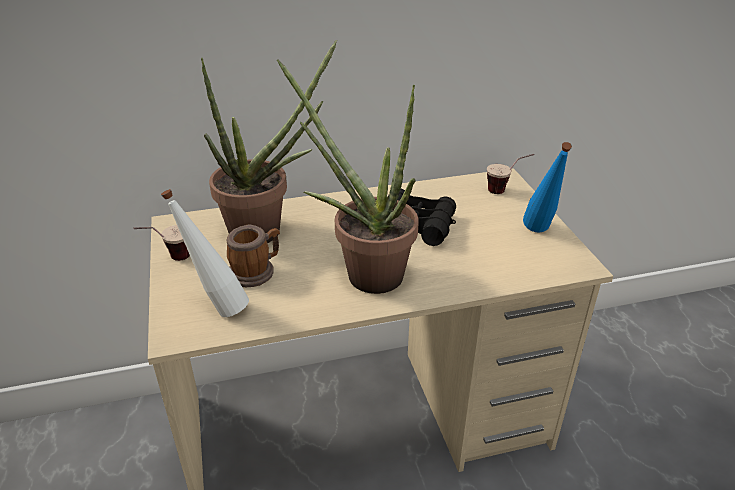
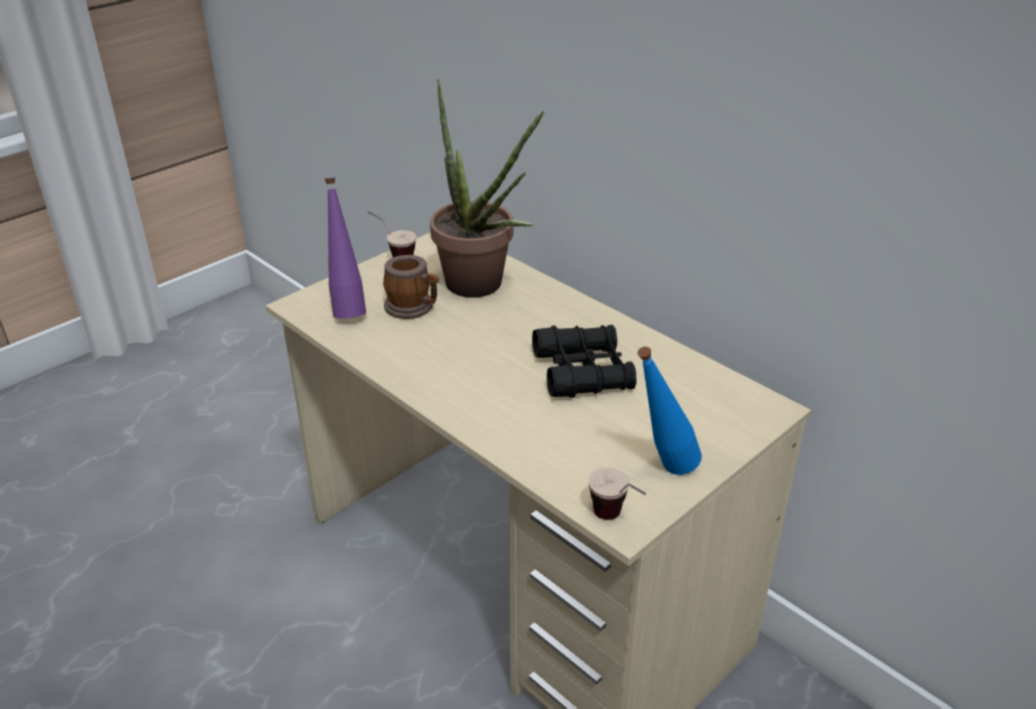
camera: 60 degrees right, 0 degrees up
white bottle [161,189,249,317] -> purple bottle [325,178,366,319]
potted plant [277,59,419,294] -> none
cup [487,154,534,194] -> cup moved to [588,468,646,520]

